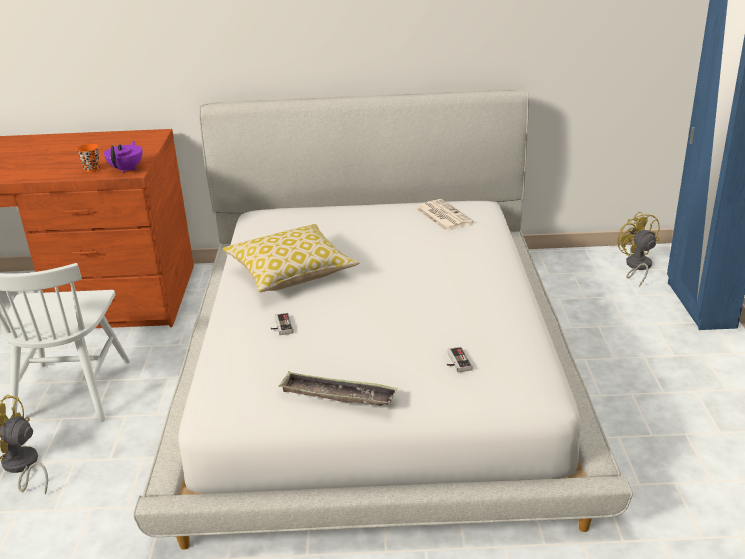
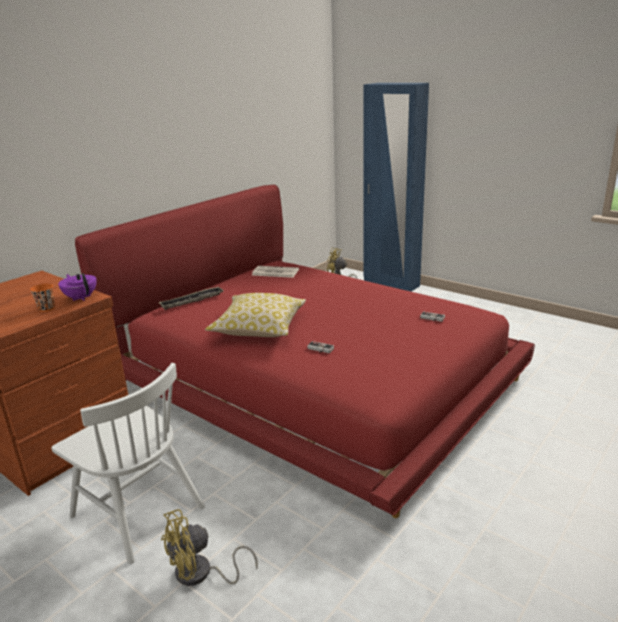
camera: 50 degrees left, 5 degrees down
white bed [133,89,633,550] -> red bed [75,184,535,518]
tray [278,372,398,406] -> tray moved to [158,287,224,310]

